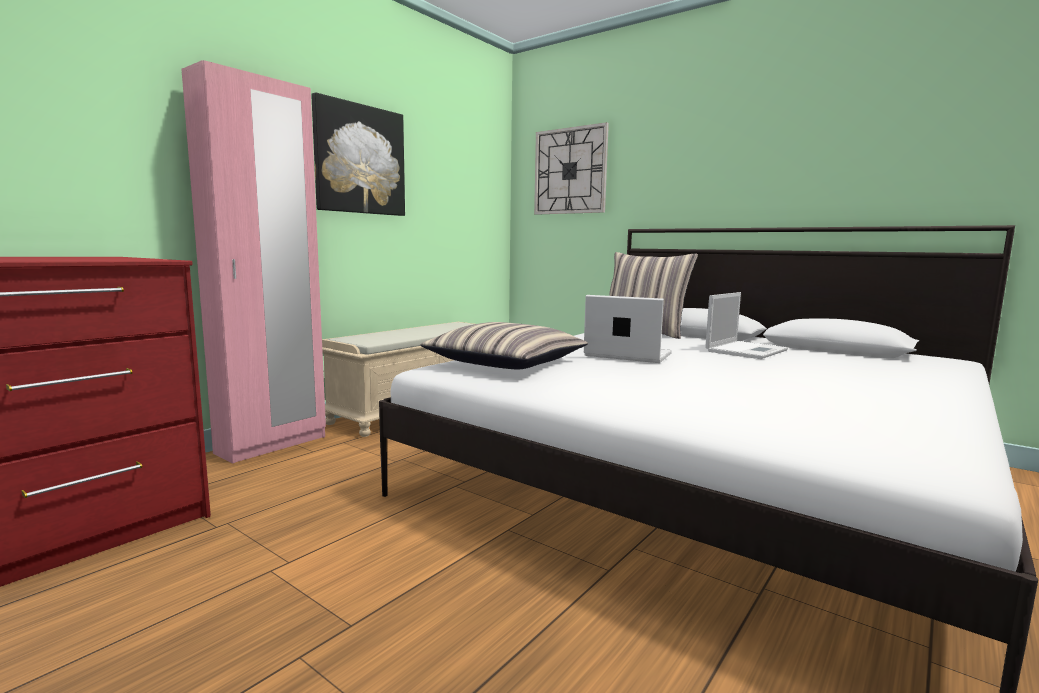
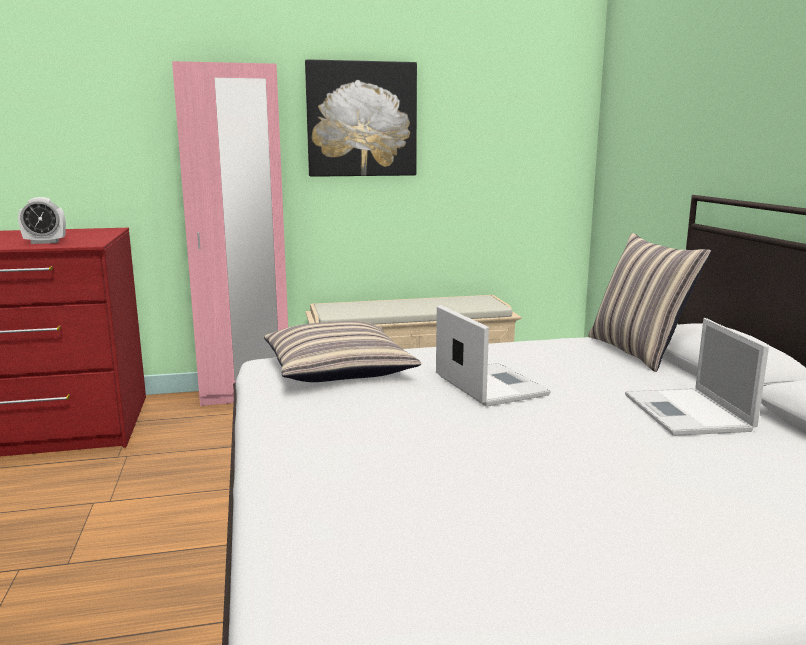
camera: 40 degrees right, 5 degrees up
wall clock [534,122,609,215] -> none
laptop [705,292,788,359] -> laptop turned 90 degrees clockwise [625,318,769,436]
none -> alarm clock [18,197,66,244]

